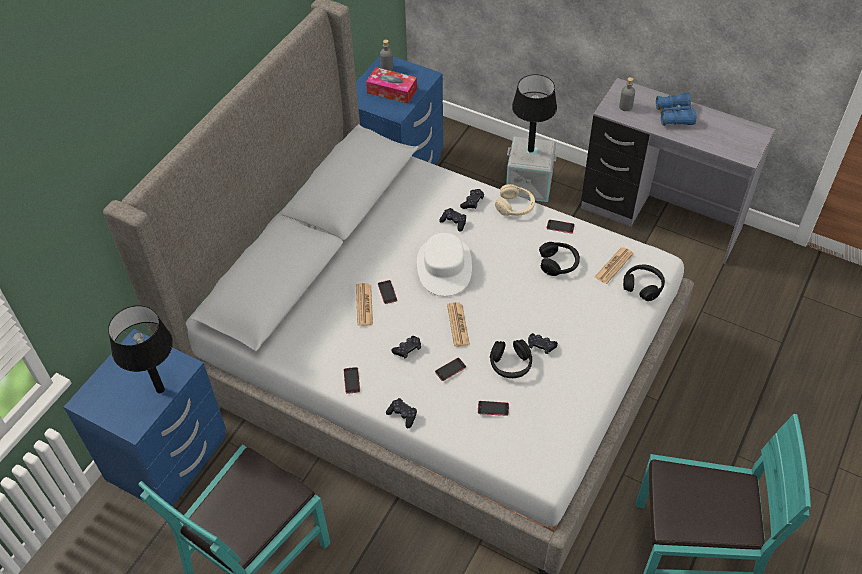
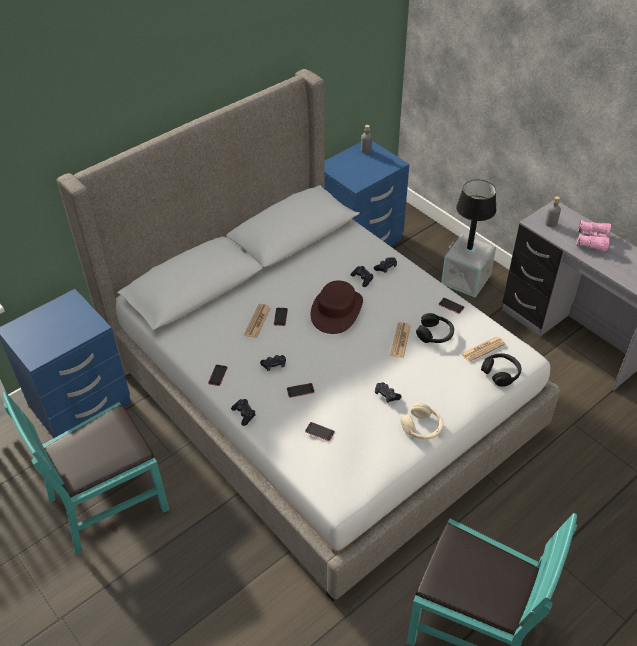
camera: 20 degrees right, 5 degrees down
black table lamp [108,305,173,393] -> none
tissue box [366,67,417,104] -> none
white hat [417,233,472,296] -> brown hat [311,280,363,334]
newspaper [447,302,470,347] -> newspaper moved to [390,322,411,358]
black headphones [490,340,532,378] -> none
beige headphones [495,184,535,216] -> beige headphones moved to [400,403,443,440]
blue binoculars [656,93,696,126] -> pink binoculars [577,220,611,252]

